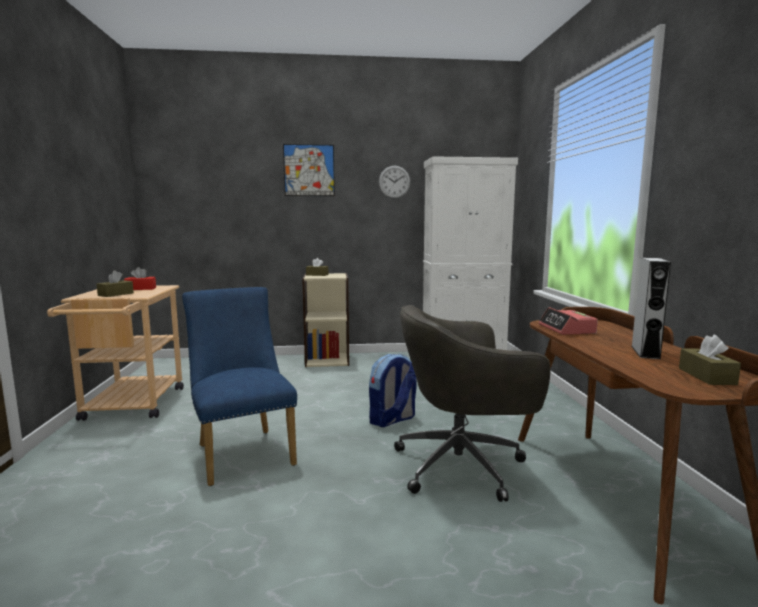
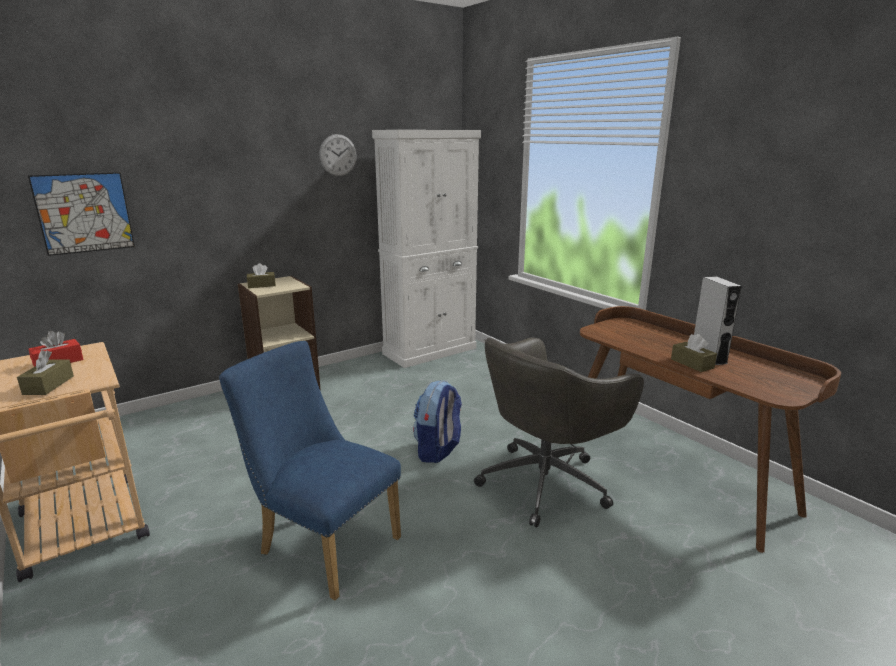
camera: 30 degrees left, 10 degrees up
picture [283,144,335,196] -> picture moved to [28,172,135,256]
alarm clock [539,307,598,335] -> none
brown tissue box [679,334,741,385] -> brown tissue box moved to [671,334,717,372]

